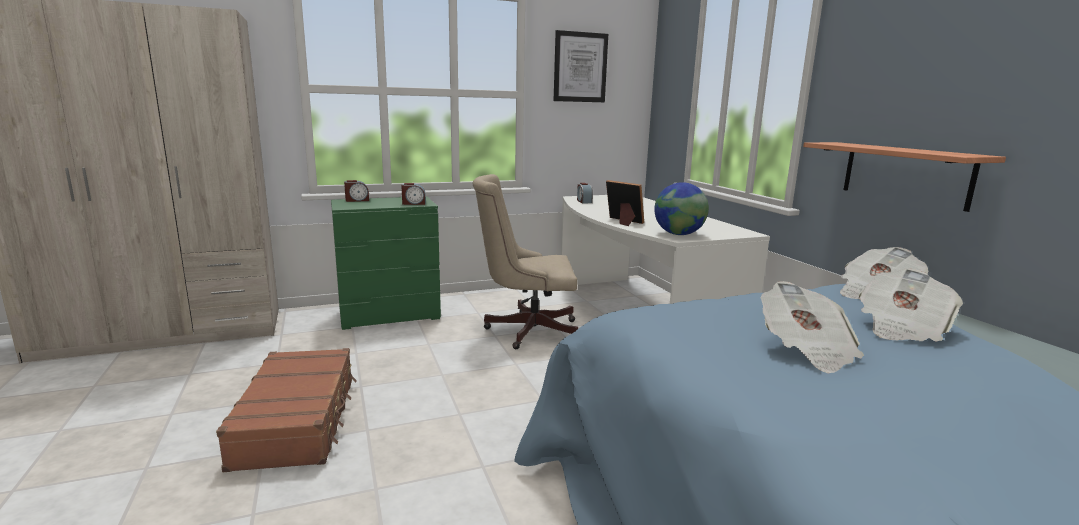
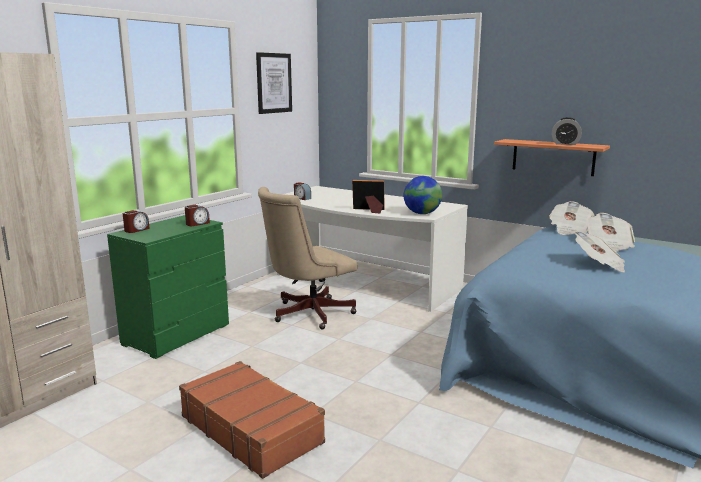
camera: 35 degrees left, 0 degrees up
none -> alarm clock [552,117,582,145]

